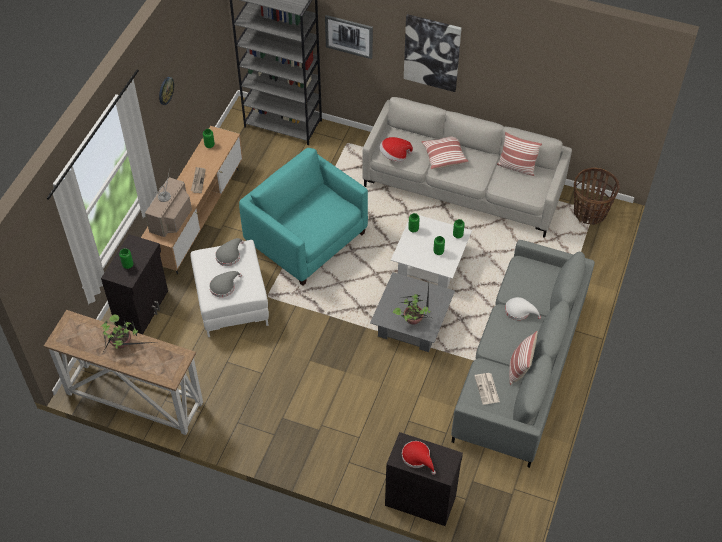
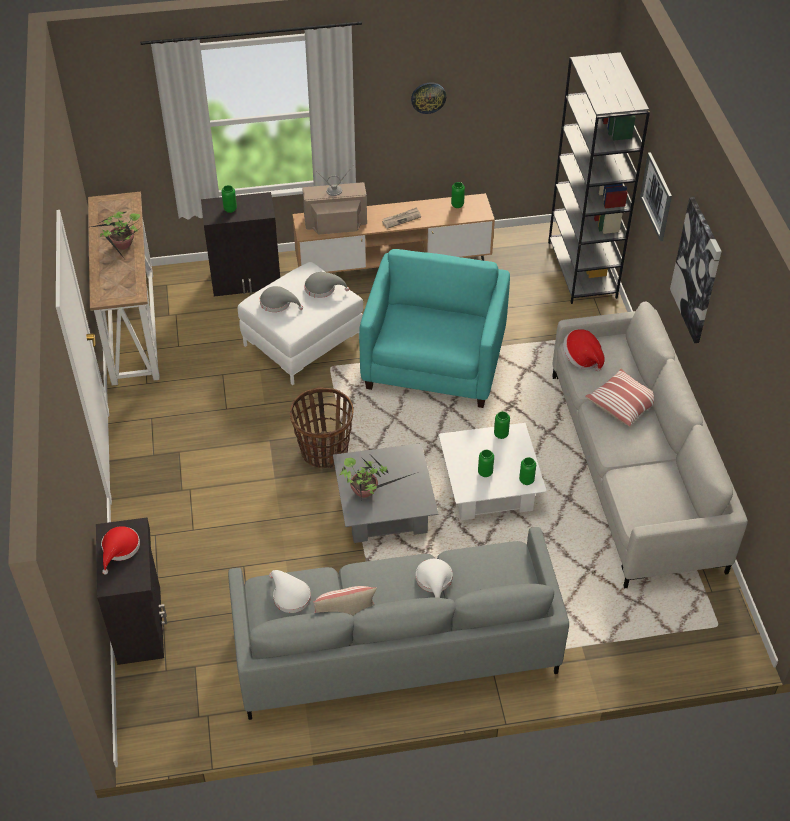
camera: 60 degrees right, 5 degrees down
newspaper [474,373,500,405] -> white hat [269,570,311,613]
pillow [497,132,542,176] -> none
basket [574,168,620,225] -> basket moved to [290,387,354,468]

